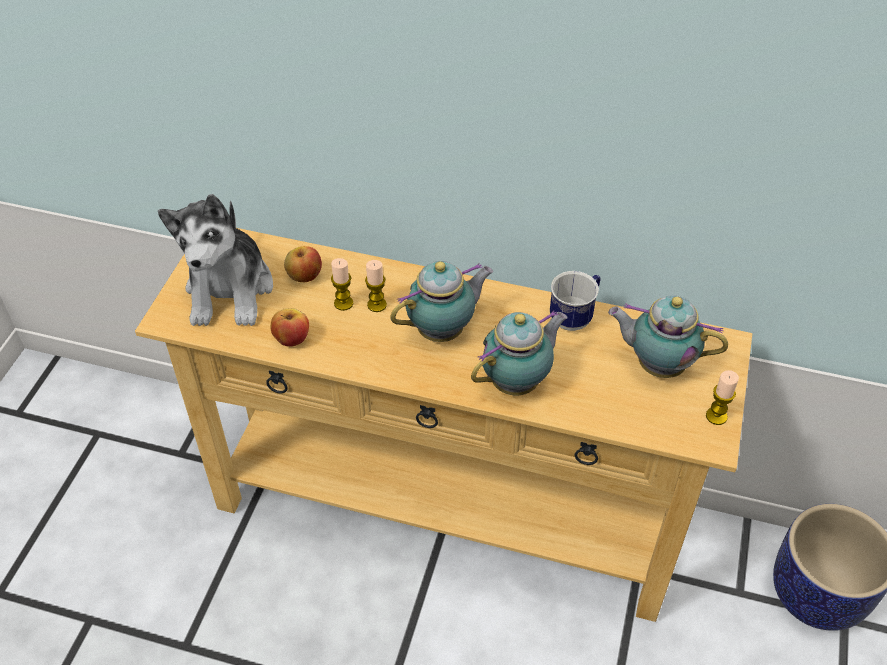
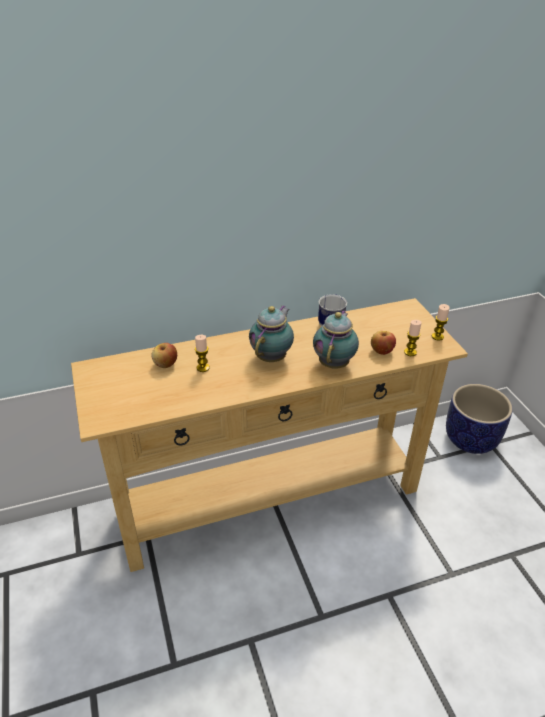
camera: 35 degrees left, 10 degrees down
plush toy [158,194,273,326] -> none
apple [271,308,309,347] -> apple moved to [371,331,396,355]
candle [365,260,387,312] -> candle moved to [404,320,422,356]
teapot [608,295,728,378] -> none

